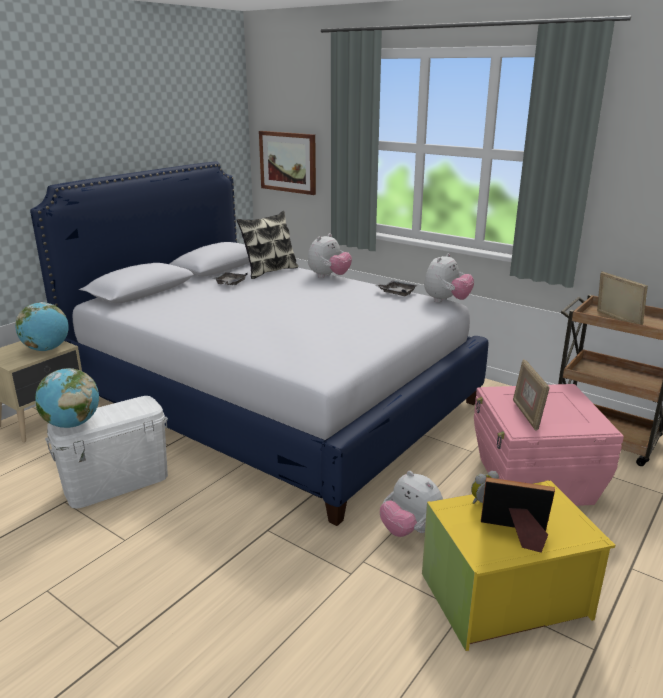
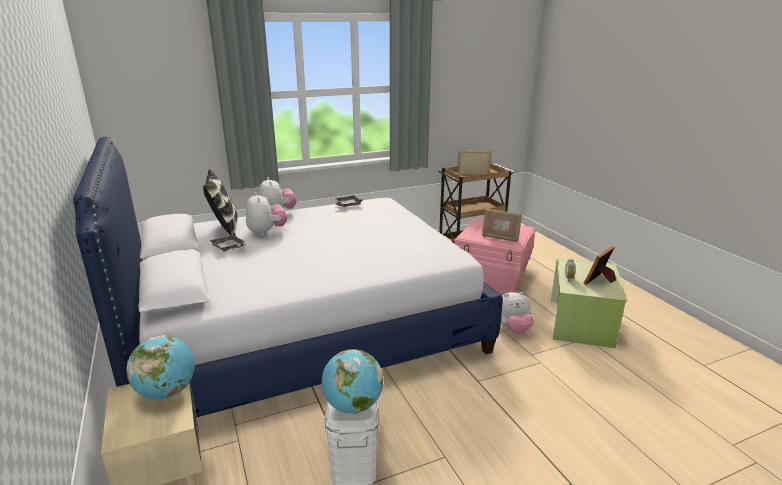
camera: 60 degrees left, 0 degrees up
picture [259,131,316,195] -> none
yellow storage box [422,480,615,651] -> green storage box [551,258,627,348]
plush toy [424,253,474,303] -> plush toy moved to [246,192,287,236]

